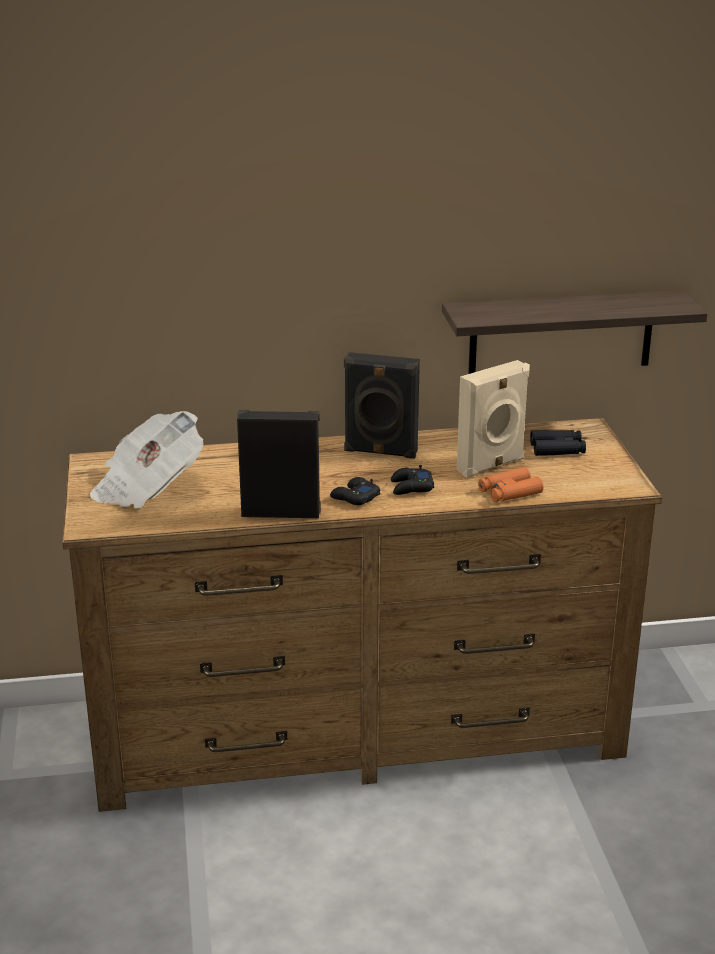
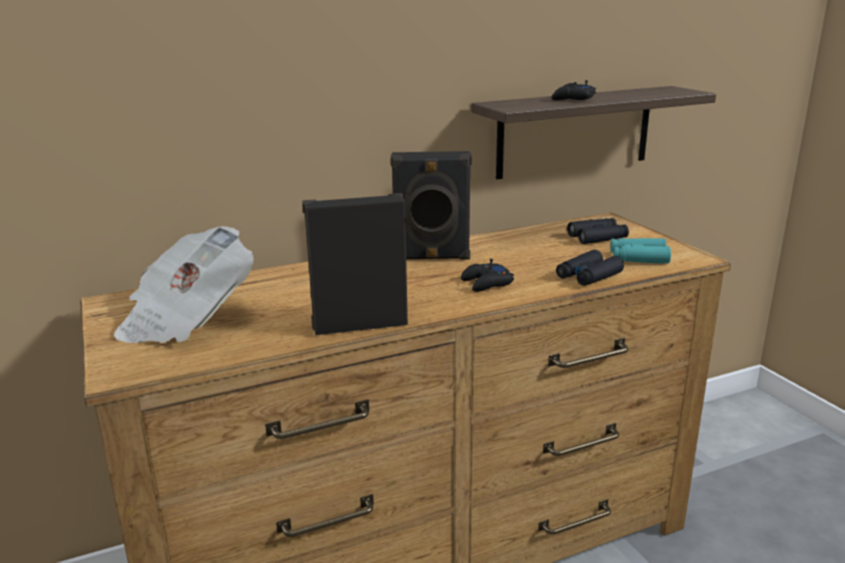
camera: 15 degrees left, 5 degrees down
black game controller [330,477,380,505] -> black game controller moved to [551,80,596,100]
beige speaker [457,360,530,478] -> none
orange binoculars [478,467,543,502] -> black binoculars [556,250,624,286]
none -> turquoise binoculars [610,238,671,264]

